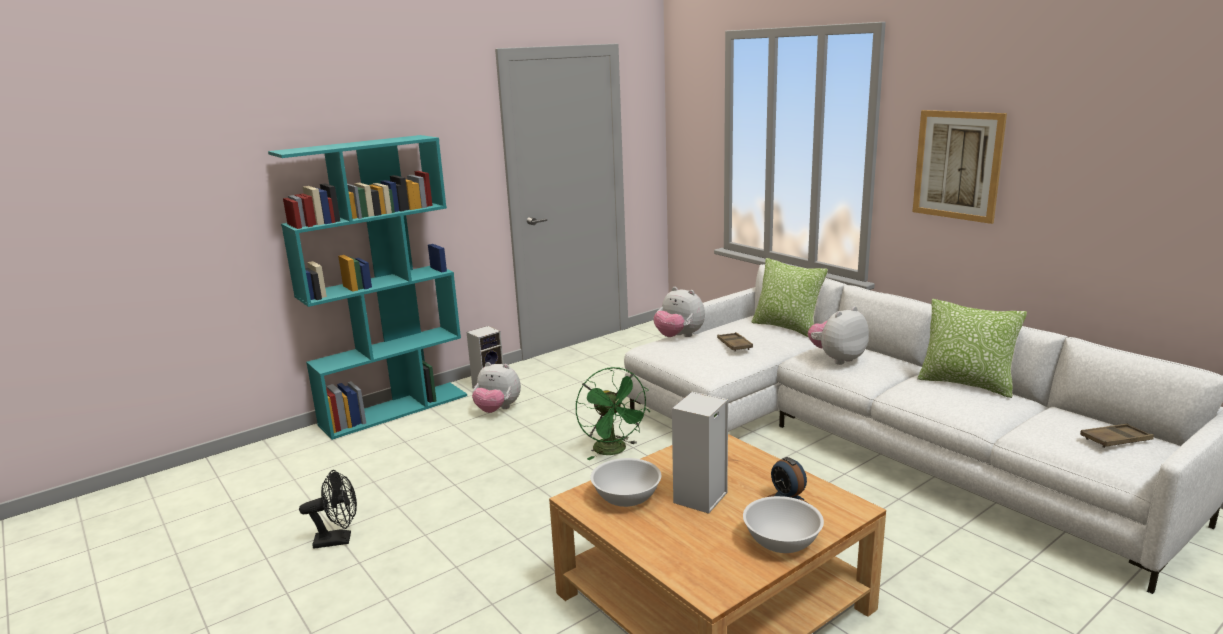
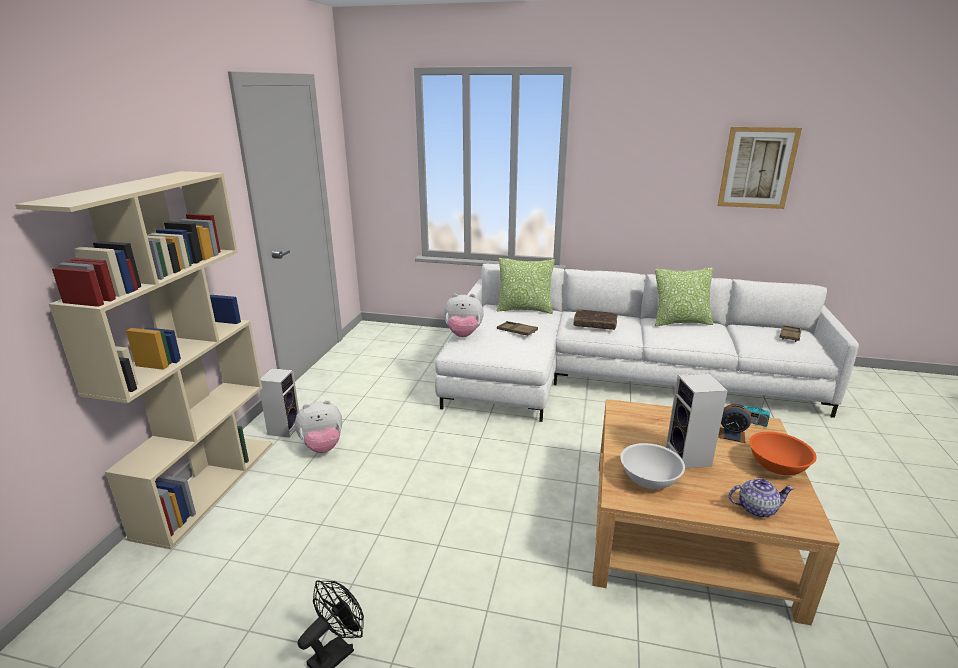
camera: 40 degrees left, 5 degrees up
turquoise bookcase [268,135,467,440] -> beige bookcase [15,171,272,549]
green fan [576,367,650,460] -> none
white bowl [743,496,824,553] -> orange bowl [749,432,817,475]
plush toy [808,306,869,365] -> brown book [573,309,618,330]
picture [912,110,1007,224] -> picture moved to [717,127,802,209]
none -> teapot [729,478,794,518]
none -> radio [743,389,770,427]

